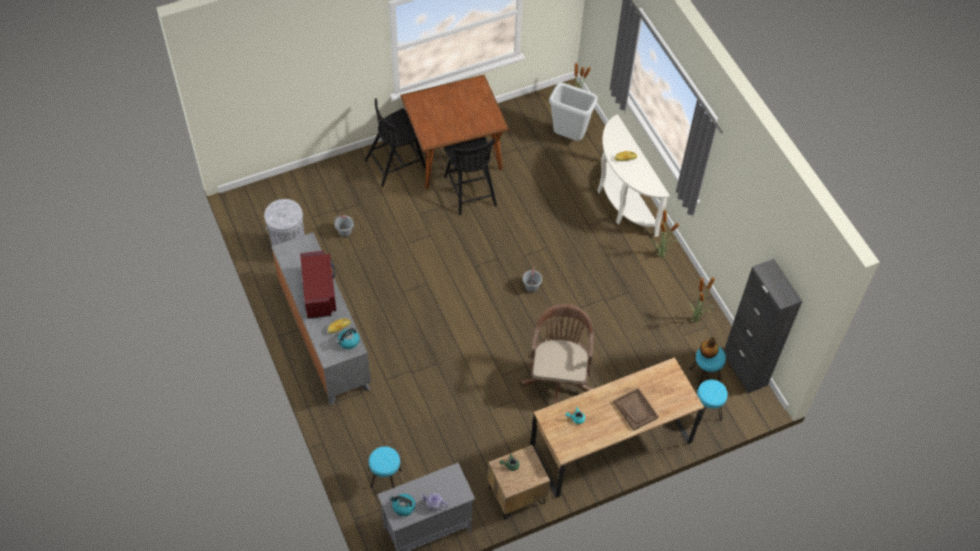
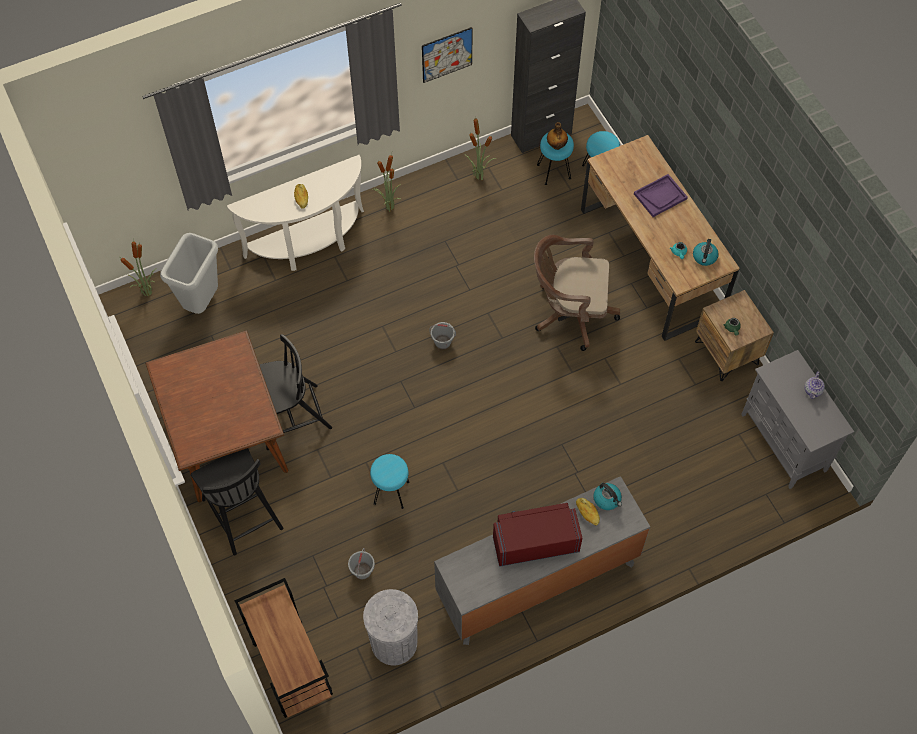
camera: 90 degrees left, 5 degrees up
turquoise stool [369,446,401,488] -> turquoise stool moved to [370,454,409,509]
kettle [389,494,415,516] -> kettle moved to [693,239,719,266]
brown tray [614,388,659,431] -> purple tray [634,174,688,217]
none -> brown cart [234,578,333,718]
none -> picture [422,27,473,83]

